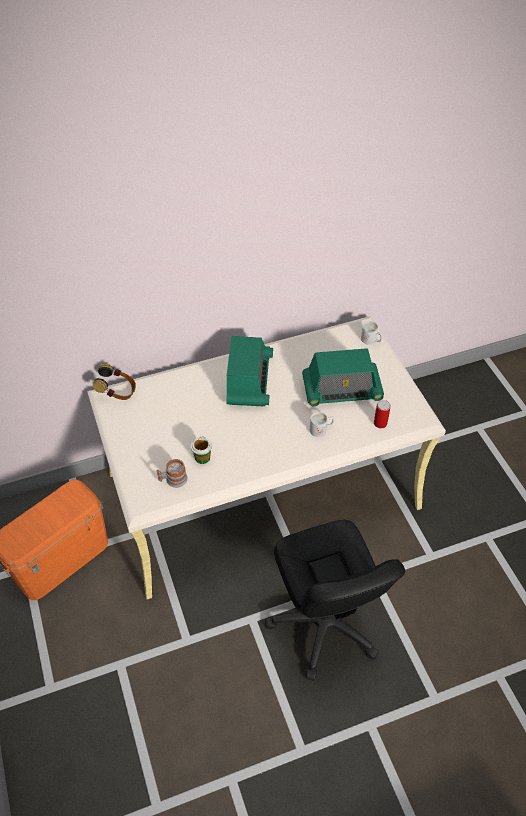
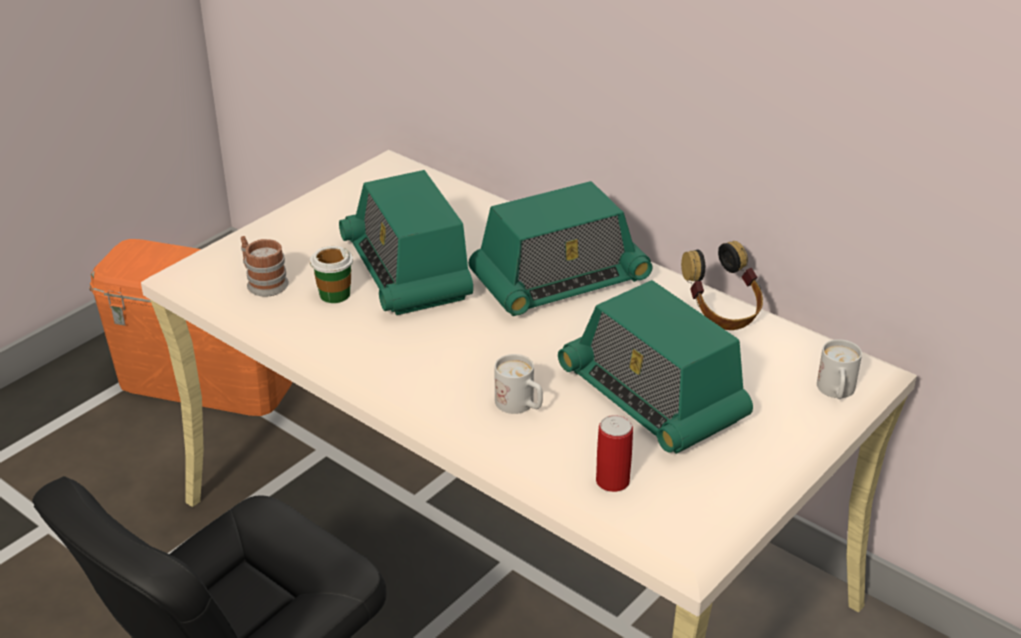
camera: 60 degrees right, 15 degrees down
headphones [93,364,136,400] -> headphones moved to [681,241,763,330]
none -> radio [339,170,473,315]

